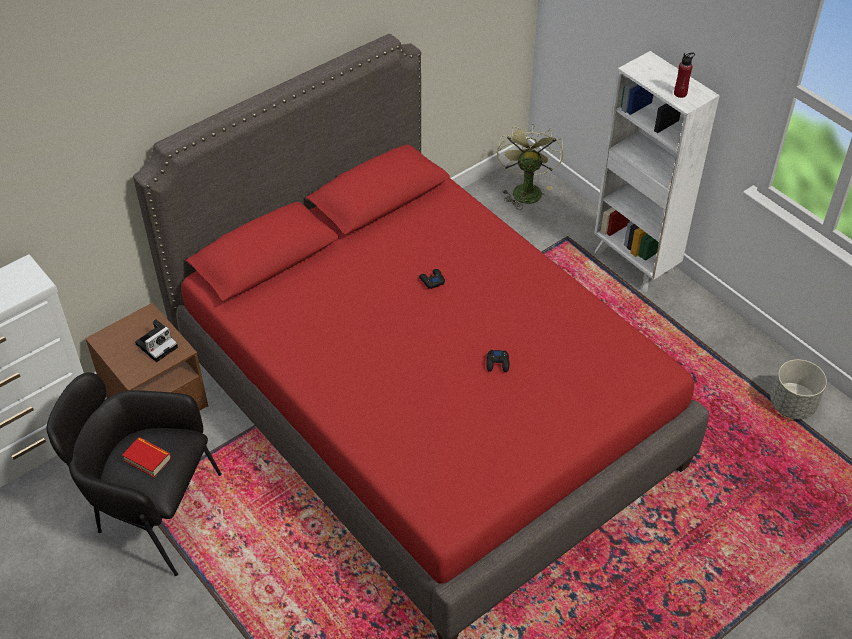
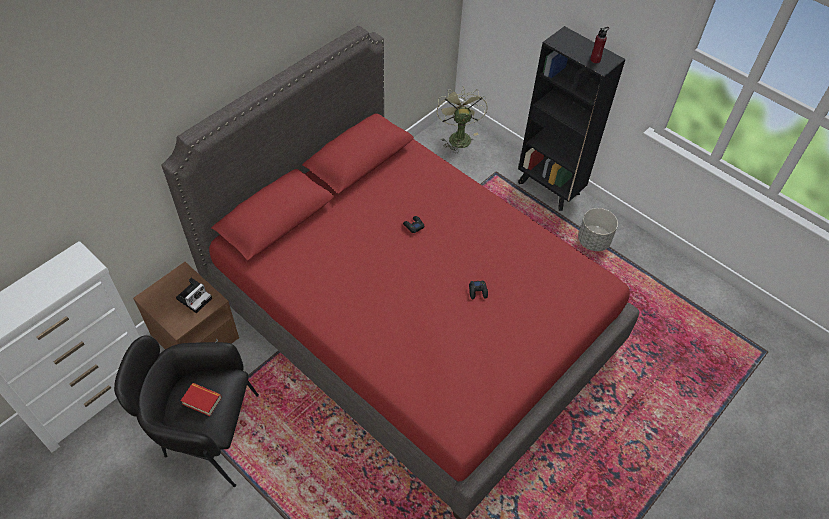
camera: 10 degrees left, 5 degrees up
white bookcase [594,51,720,292] -> black bookcase [518,26,626,211]
grey planter [771,359,827,419] -> grey planter moved to [578,208,618,251]

